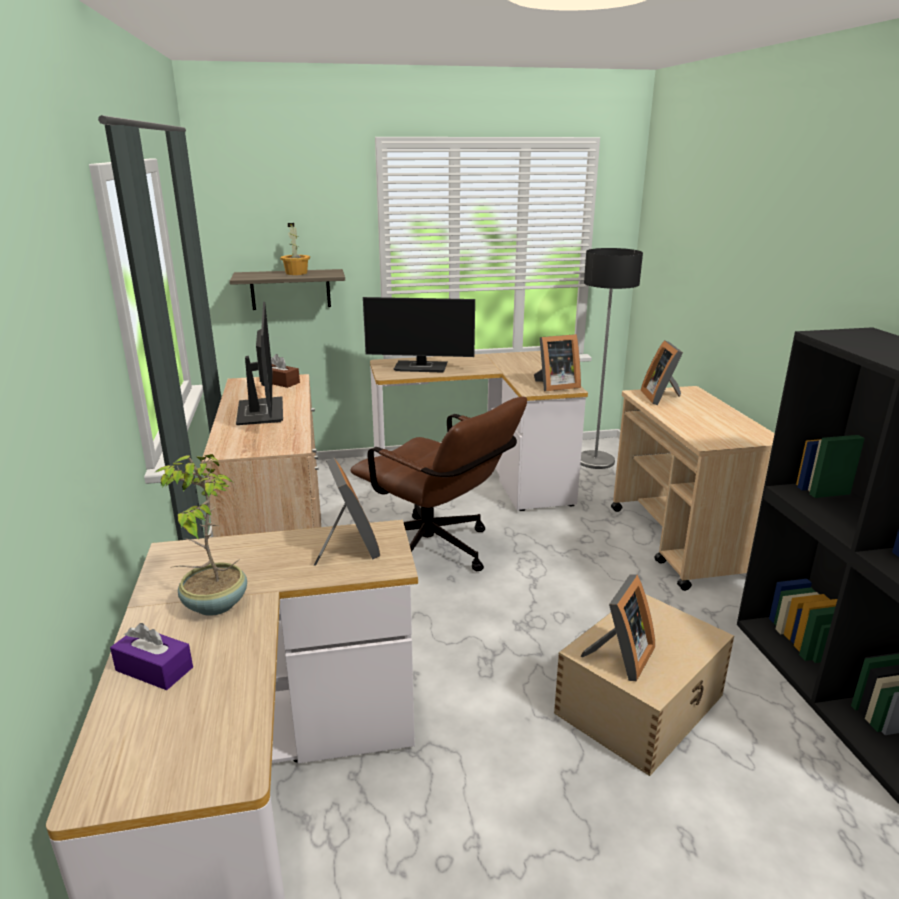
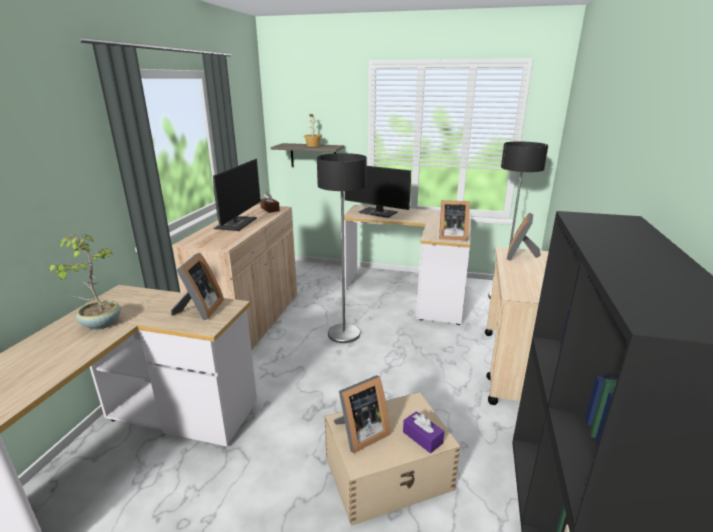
camera: 25 degrees right, 0 degrees up
purple tissue box [110,623,193,690] -> purple tissue box moved to [403,411,444,453]
brown office chair [350,397,527,571] -> floor lamp [317,153,367,343]

